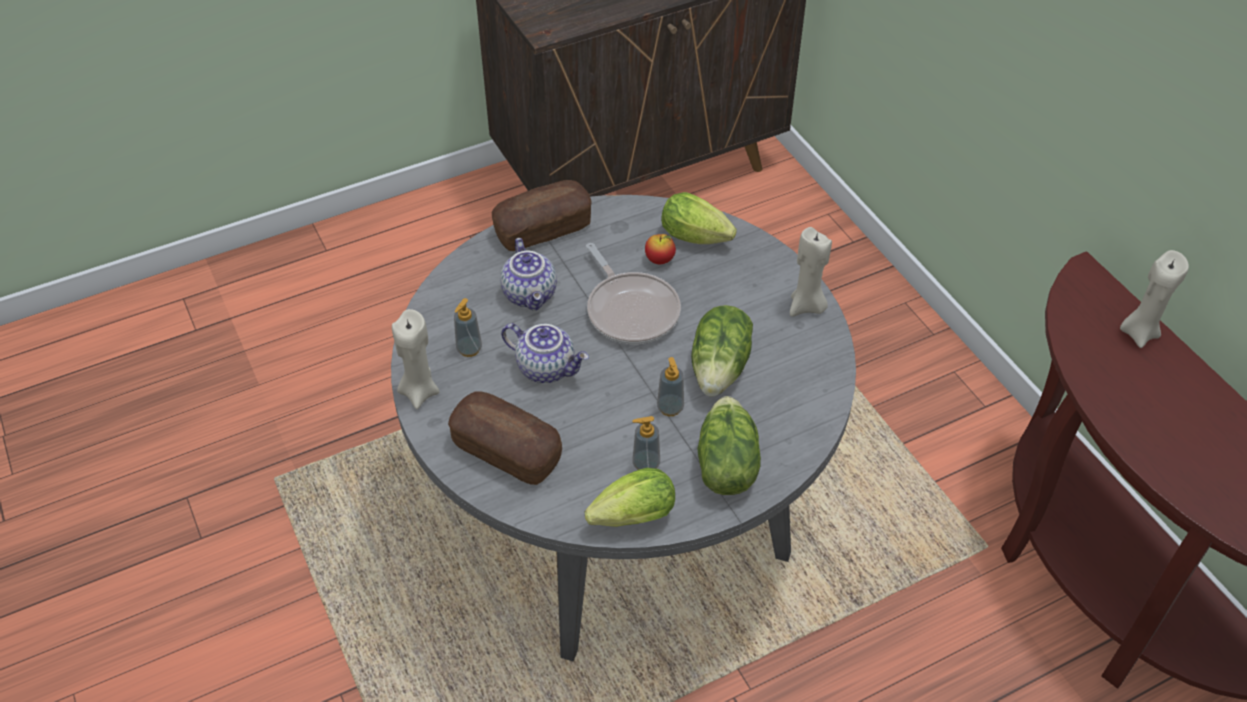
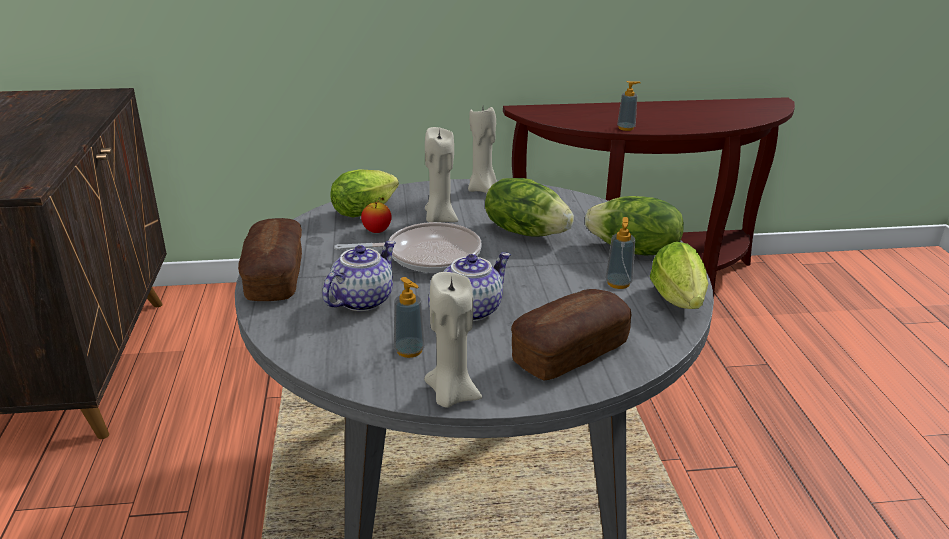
camera: 70 degrees left, 20 degrees down
teapot [500,238,557,311] -> teapot turned 60 degrees counterclockwise [322,241,396,311]
soap dispenser [657,357,684,416] -> soap dispenser moved to [617,81,641,131]
beige candle [1120,250,1189,348] -> beige candle moved to [425,127,458,222]

